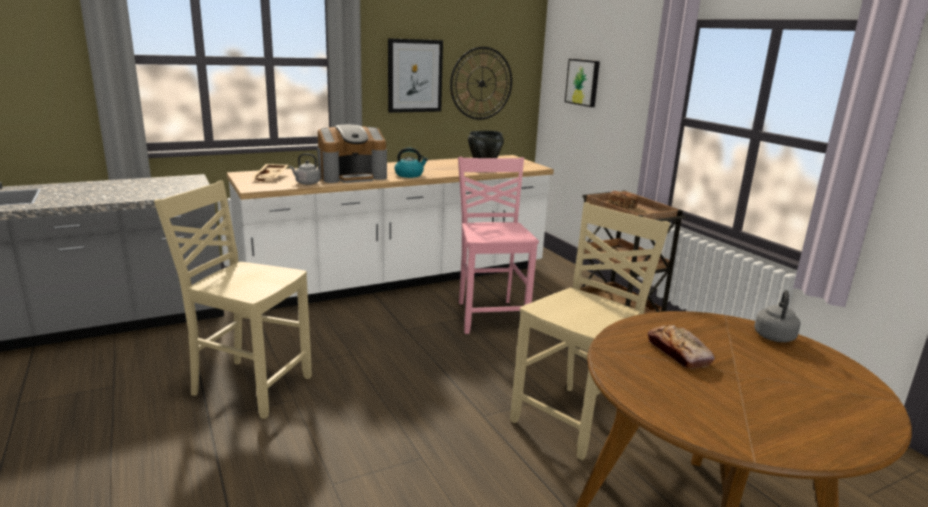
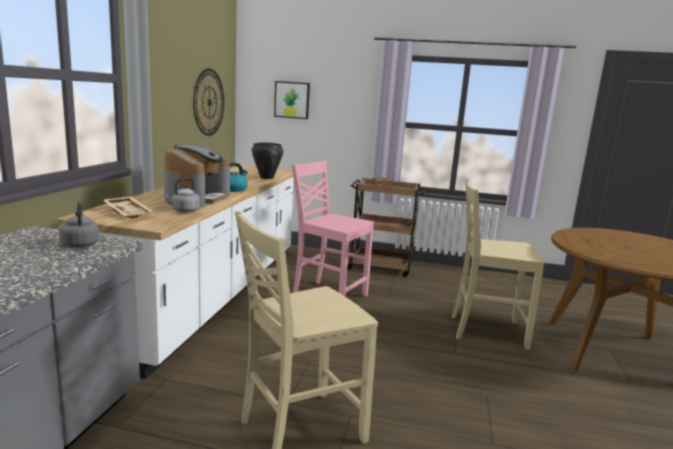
camera: 50 degrees left, 5 degrees down
picture [388,38,443,113] -> none
beige chair [510,202,670,460] -> beige chair turned 75 degrees counterclockwise [452,179,545,350]
bread [648,325,715,369] -> none
grey kettle [754,290,801,342] -> grey kettle moved to [59,201,100,247]

